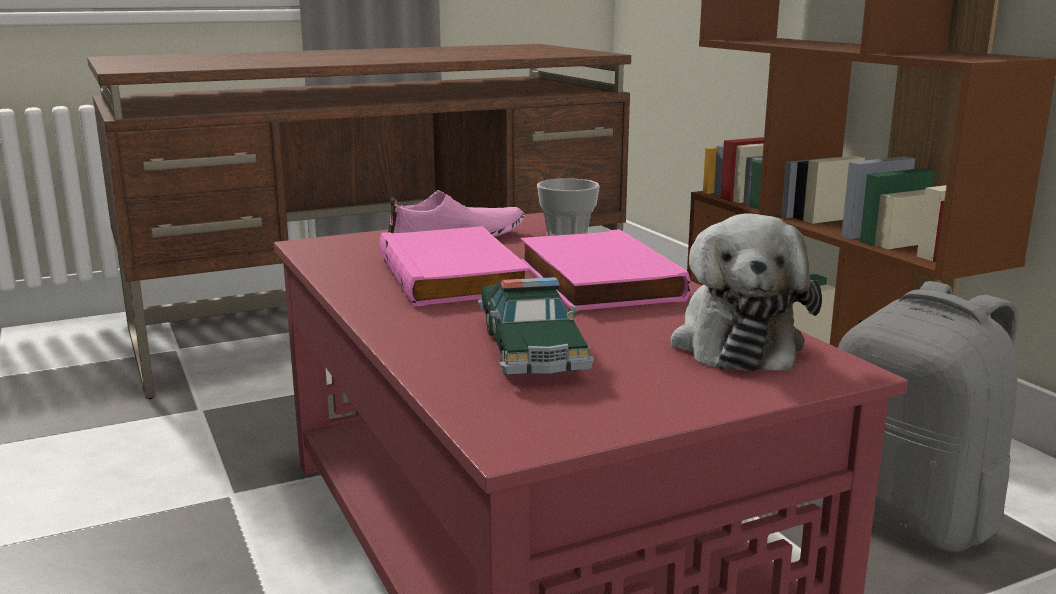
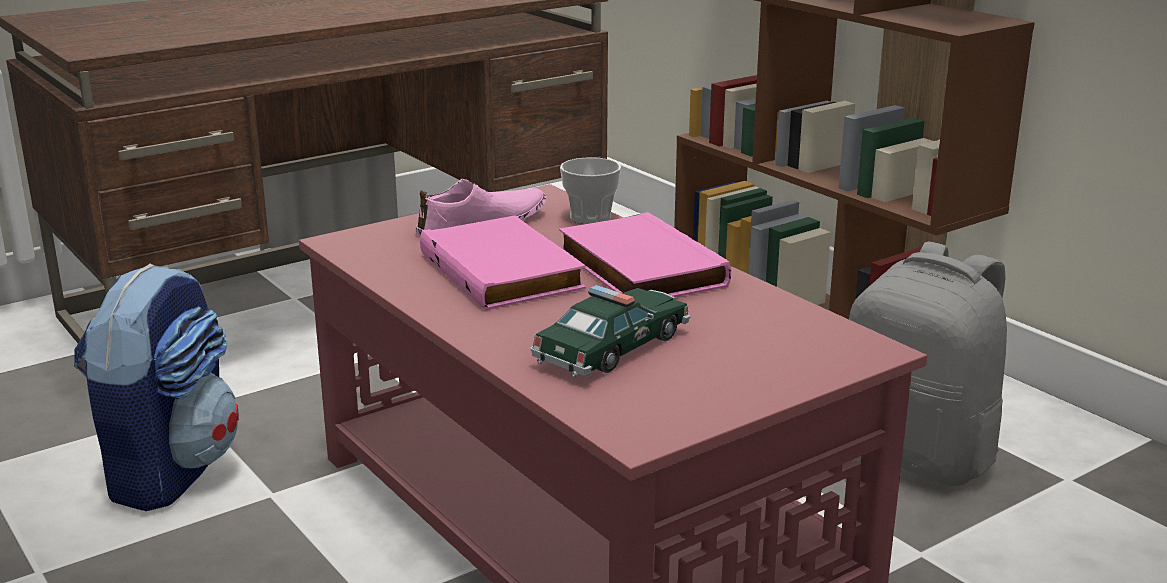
camera: 10 degrees left, 5 degrees up
toy car [478,277,594,375] -> toy car turned 120 degrees counterclockwise [530,285,691,377]
plush toy [670,213,822,371] -> none
none -> backpack [74,264,239,511]

